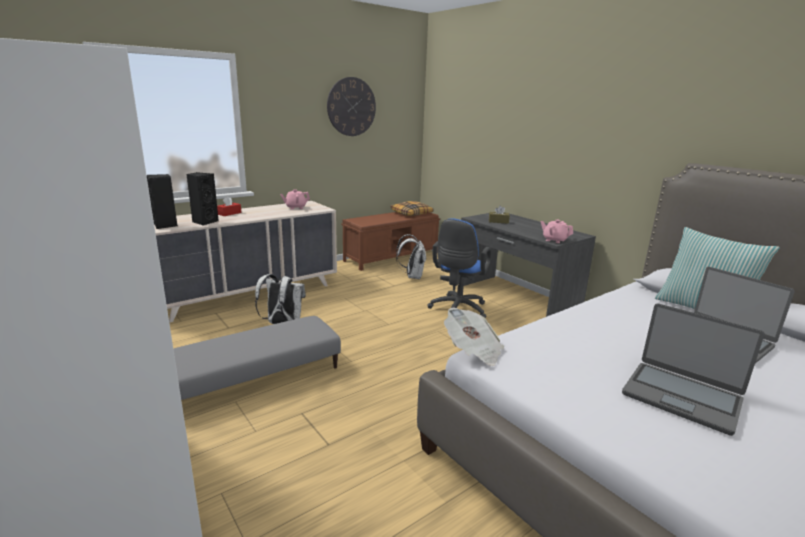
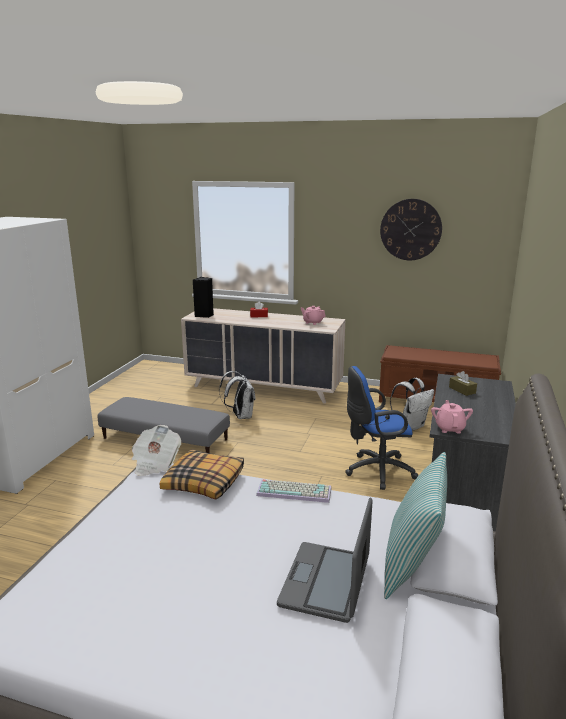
camera: 55 degrees right, 0 degrees up
black speaker [186,172,219,226] -> none
pillow [390,201,433,216] -> pillow moved to [160,449,244,499]
laptop [622,303,765,436] -> none
none -> keyboard [256,479,331,503]

